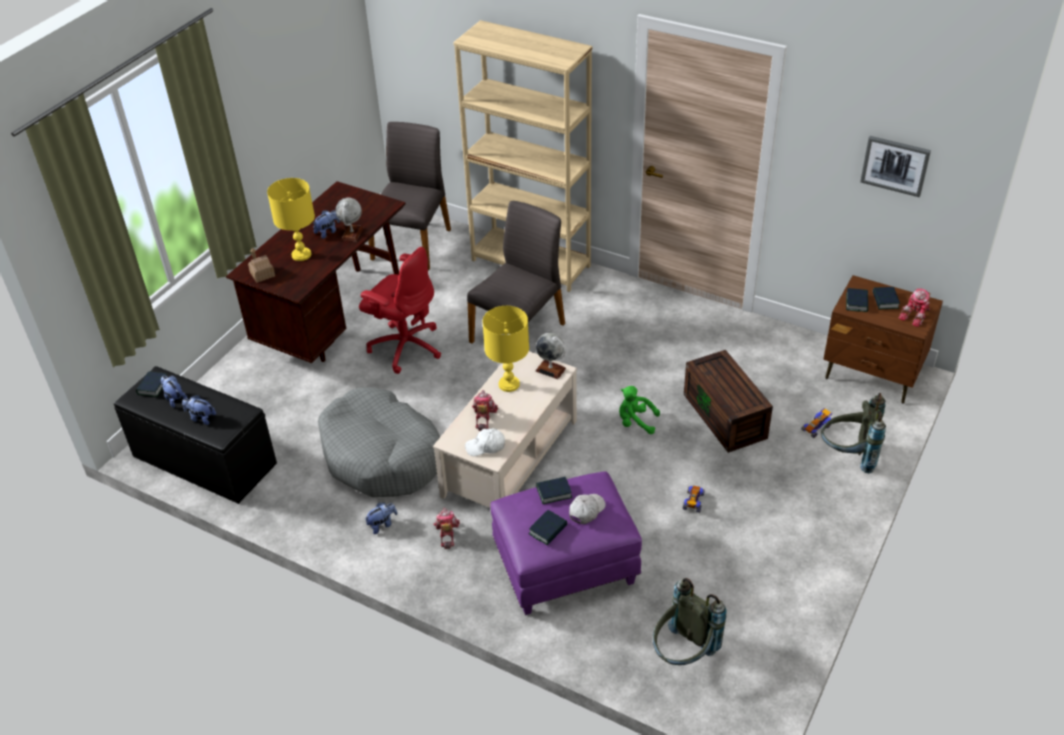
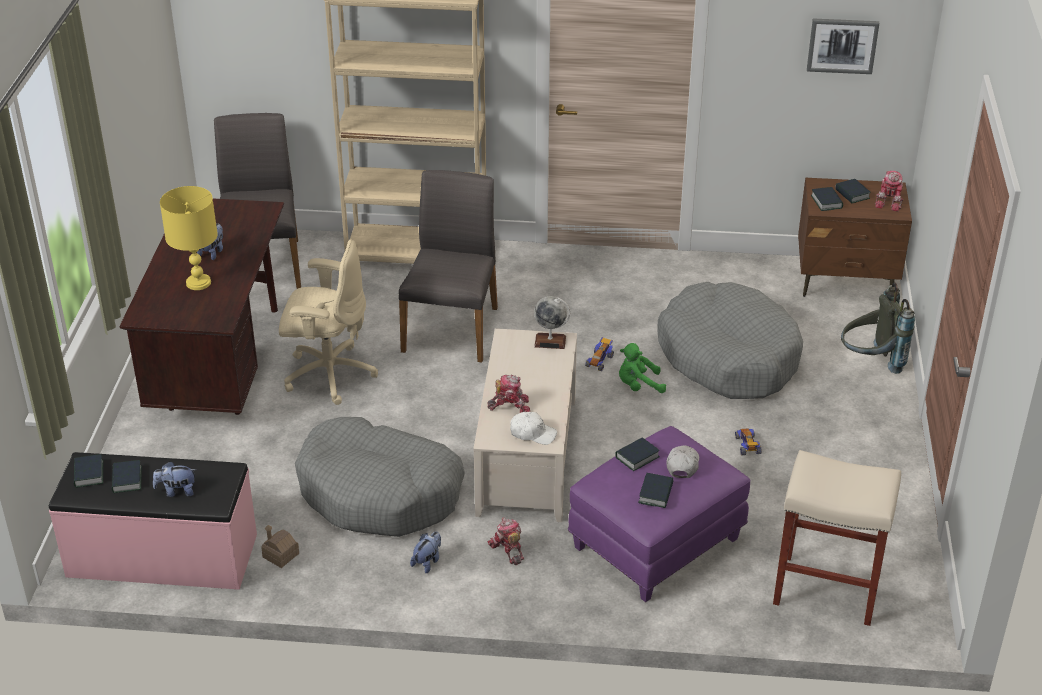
camera: 25 degrees left, 5 degrees down
black bench [114,366,277,504] -> pink bench [49,452,257,590]
plush toy [160,375,188,408] -> book [112,460,142,493]
toy house [248,248,275,283] -> toy house moved to [261,525,299,568]
globe [335,198,363,242] -> none
red office chair [359,247,441,374] -> beige office chair [279,239,378,405]
white cap [465,428,505,456] -> white cap turned 135 degrees counterclockwise [510,412,557,445]
toy robot [472,390,498,431] -> toy robot turned 105 degrees clockwise [487,375,530,413]
yellow table lamp [483,306,529,392] -> none
grey backpack [653,578,727,665] -> beige stool [773,450,901,626]
brown storage box [684,350,773,453] -> grey dog bed [657,282,803,399]
toy car [801,408,832,438] -> toy car moved to [585,337,614,371]

